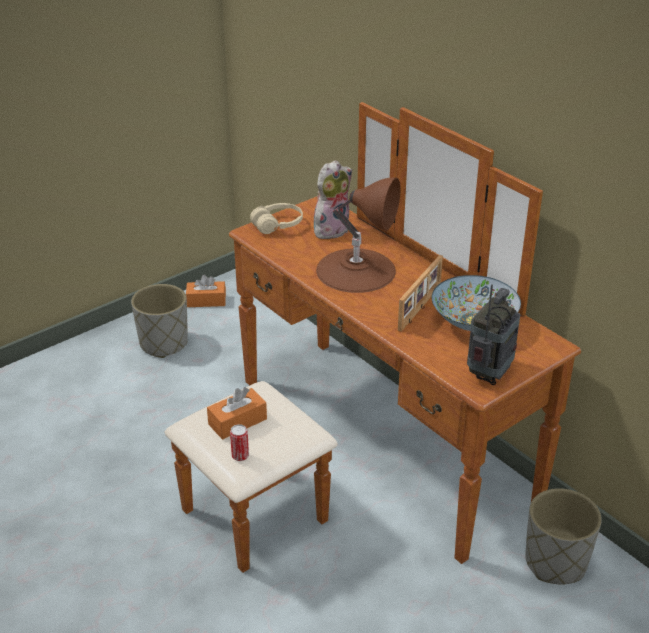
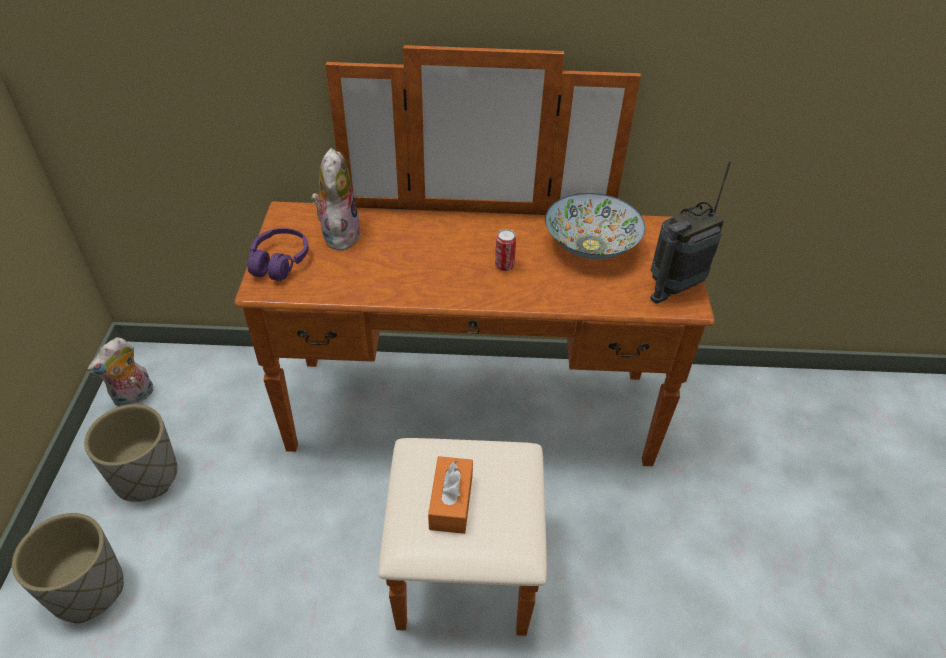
camera: 50 degrees left, 10 degrees up
orange tissue box [186,275,226,307] -> plush toy [87,337,153,407]
can [230,424,249,461] -> can moved to [495,229,517,271]
beige headphones [250,203,303,234] -> purple headphones [247,228,309,281]
brown table lamp [316,178,401,293] -> none
picture frame [398,255,443,332] -> none
radio [467,284,520,385] -> radio turned 105 degrees counterclockwise [650,161,731,304]
grey planter [525,488,602,584] -> grey planter moved to [12,513,124,623]

